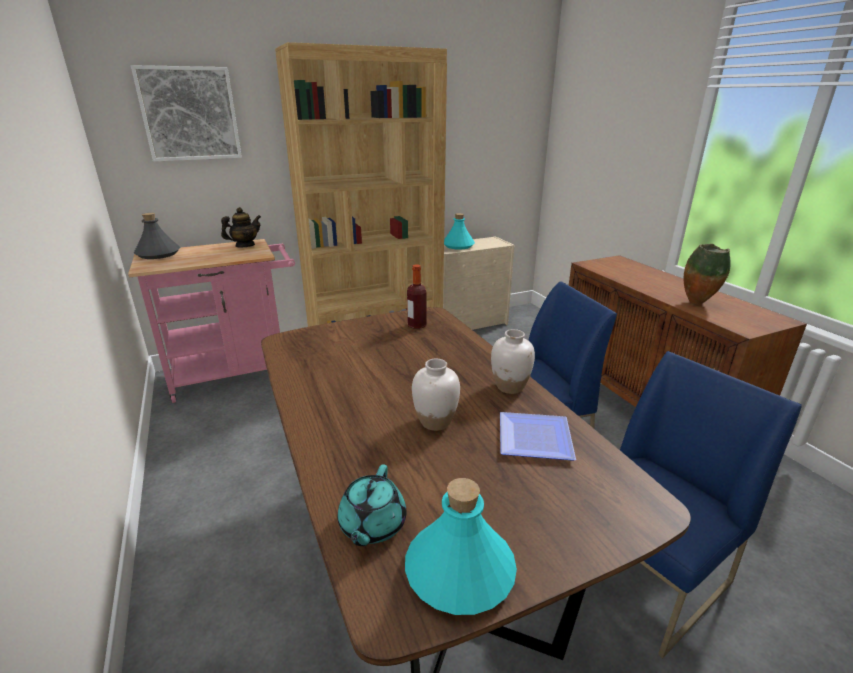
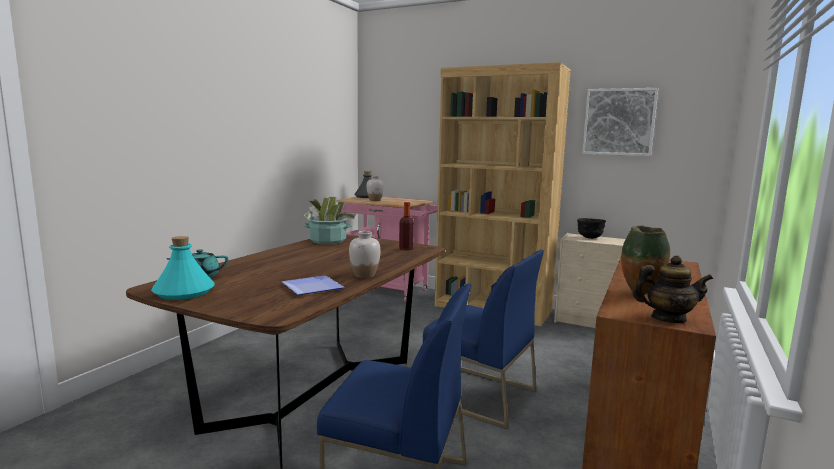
camera: 50 degrees right, 15 degrees down
picture [131,65,242,162] -> picture moved to [582,88,658,156]
teapot [221,207,261,247] -> teapot moved to [633,255,713,323]
white vase [412,359,460,431] -> white vase moved to [367,176,384,201]
turquoise bottle [444,213,475,249] -> black bowl [577,218,606,239]
none -> potted plant [303,197,356,244]

